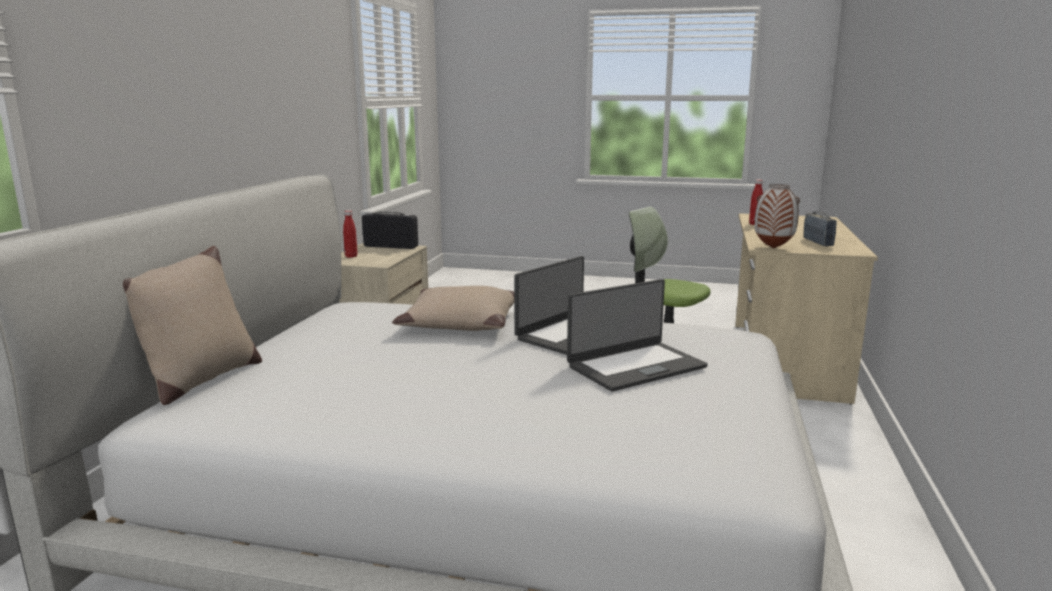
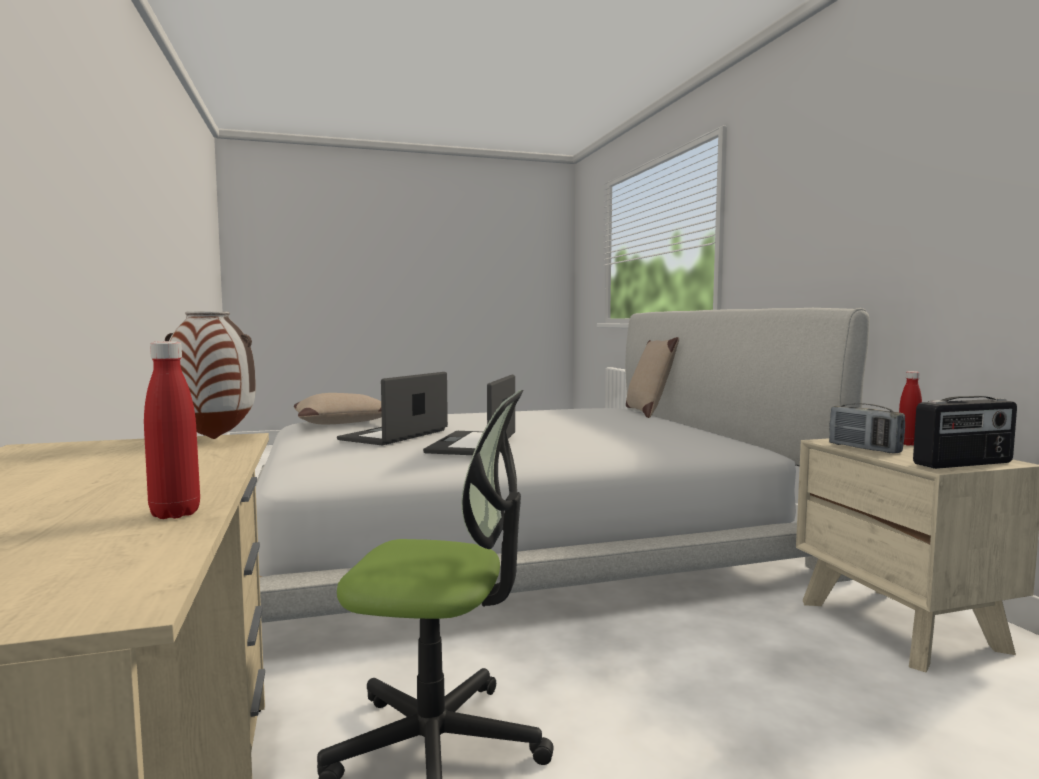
camera: 150 degrees right, 10 degrees down
beige pillow [392,286,515,331] -> beige pillow moved to [294,393,382,424]
radio [804,212,837,246] -> radio moved to [829,403,905,453]

